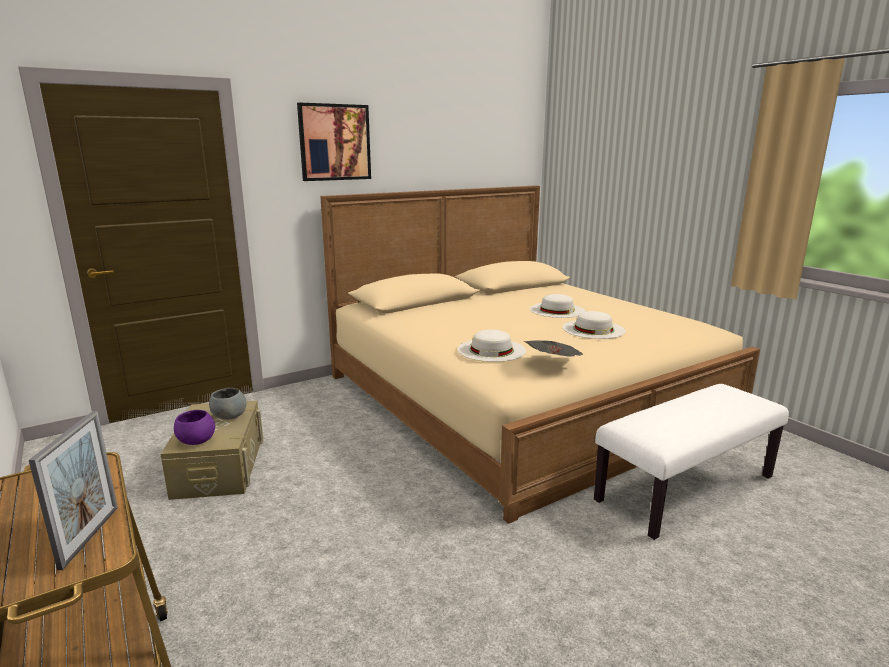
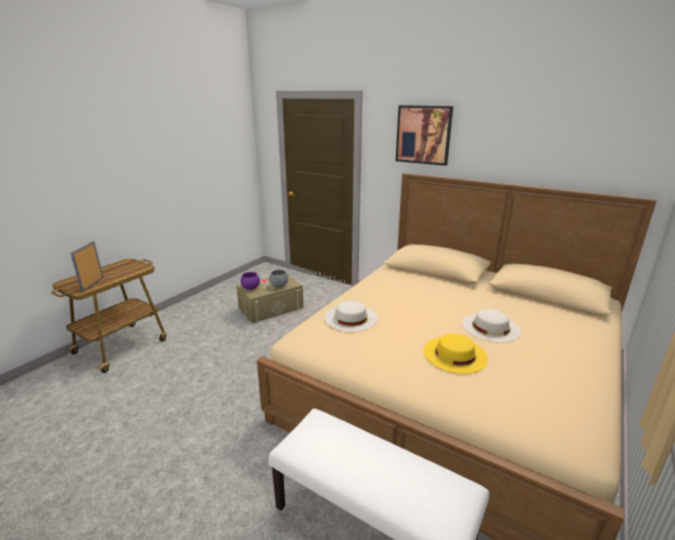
camera: 65 degrees right, 5 degrees up
picture frame [29,411,118,570] -> picture frame turned 120 degrees clockwise [70,241,103,292]
newspaper [523,340,583,357] -> none
white hat [563,311,626,339] -> yellow hat [423,333,488,374]

